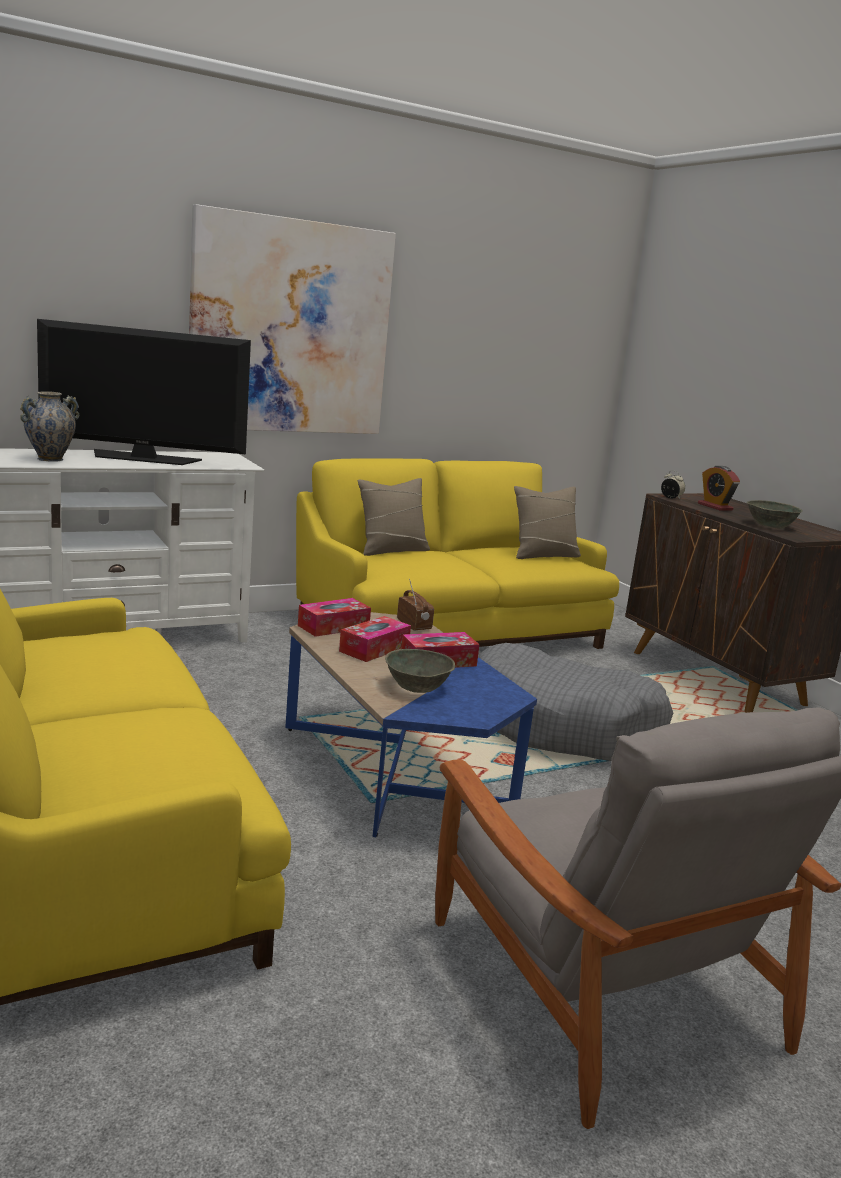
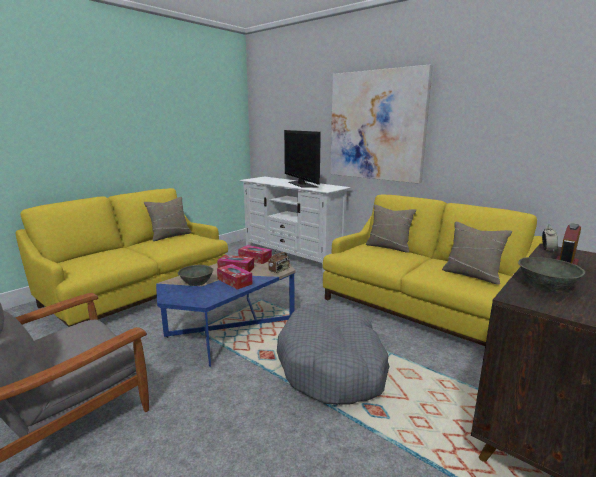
camera: 70 degrees right, 0 degrees up
vase [20,391,79,462] -> none
none -> beige pillow [144,197,192,241]

